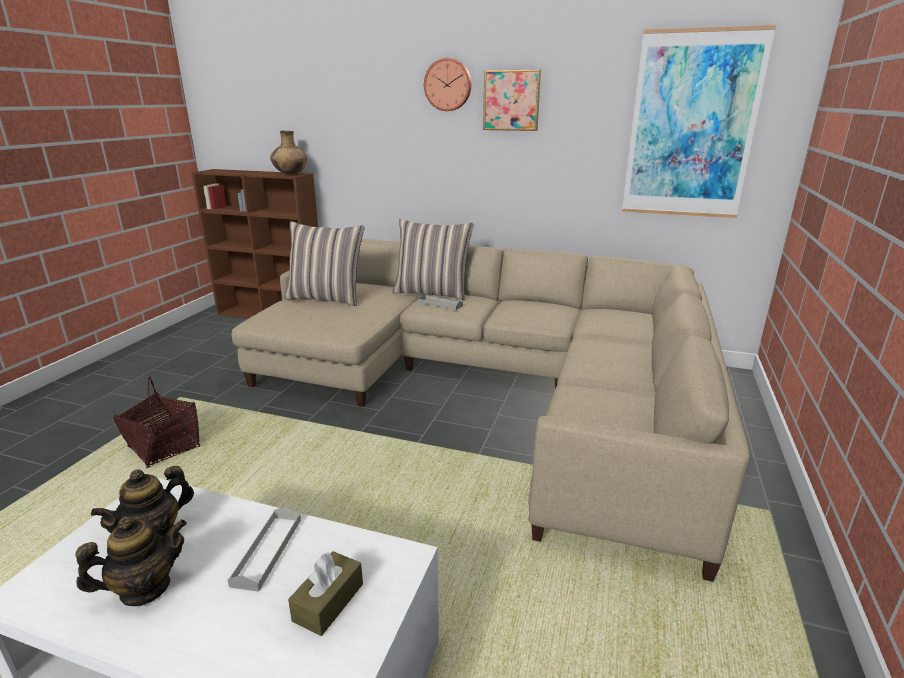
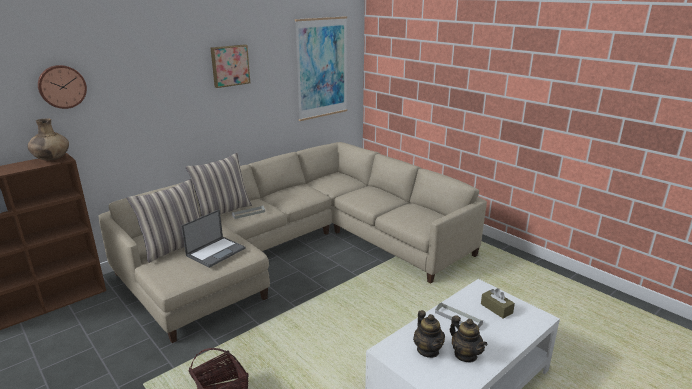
camera: 60 degrees left, 0 degrees up
teapot [75,516,187,606] -> teapot turned 150 degrees clockwise [450,315,487,362]
wall clock [424,58,471,111] -> wall clock moved to [38,65,87,109]
none -> laptop [181,209,246,268]

